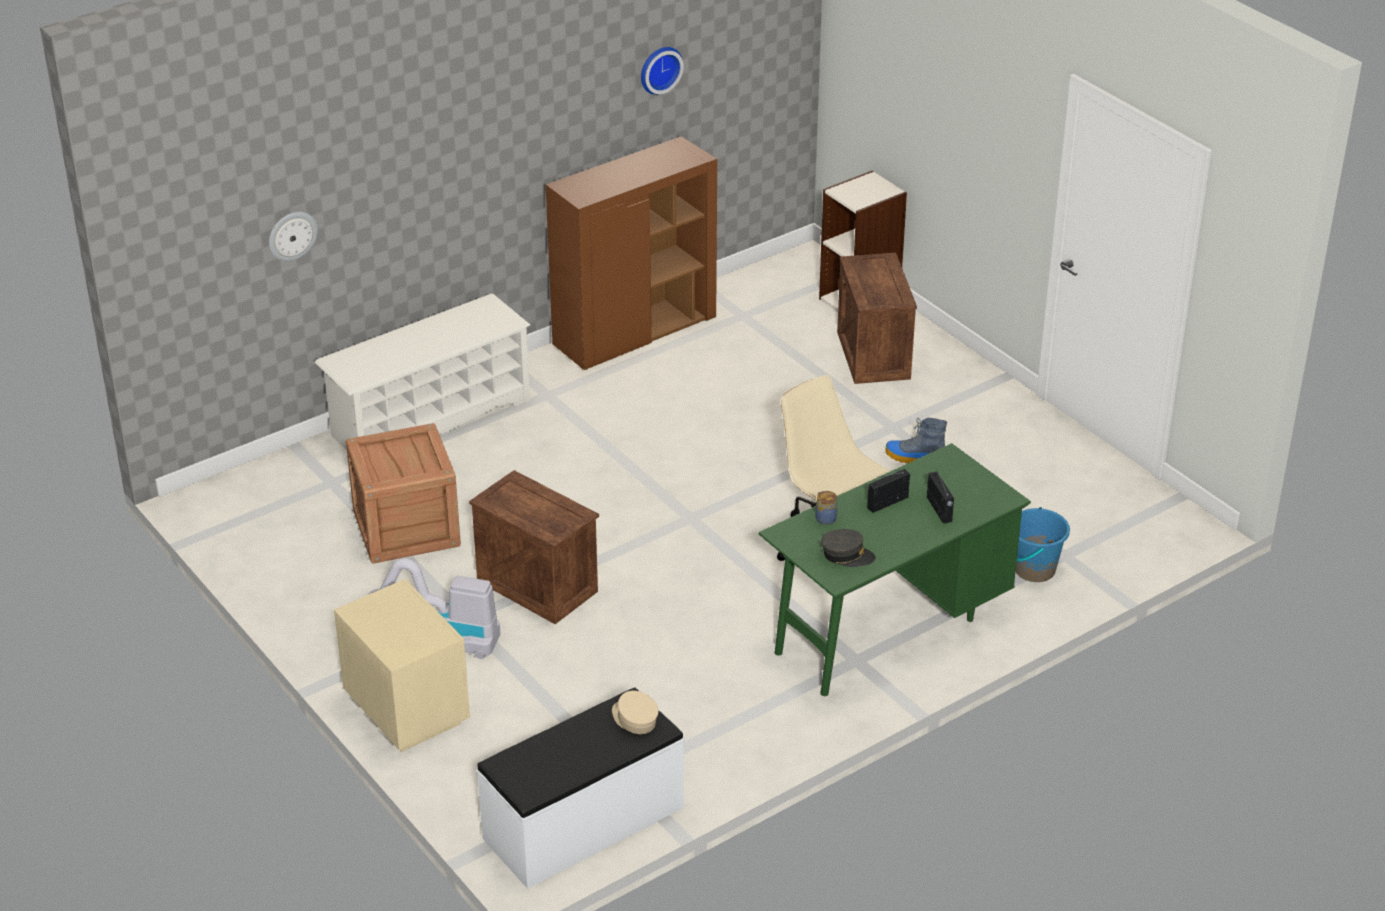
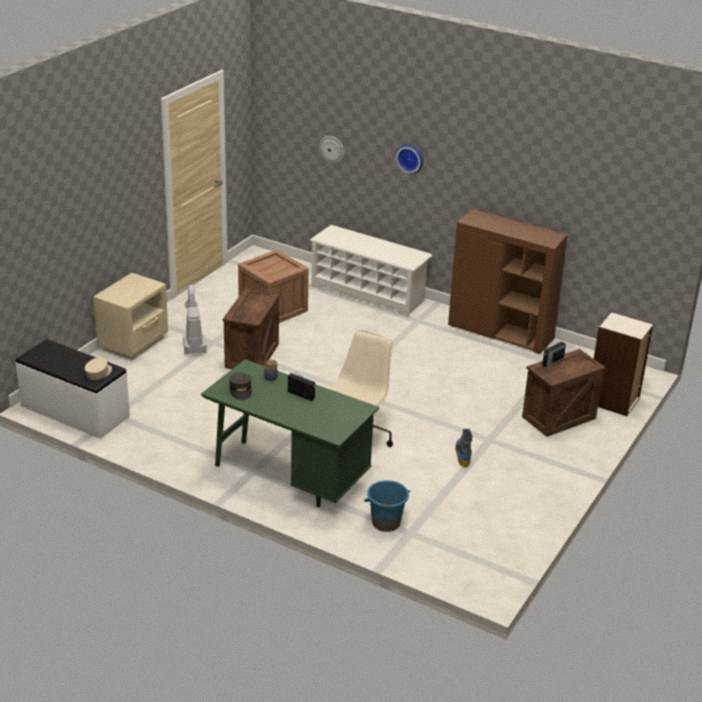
camera: 65 degrees right, 5 degrees down
wall clock [641,47,684,95] -> wall clock moved to [396,145,423,174]
radio [927,469,954,524] -> radio moved to [542,341,566,367]

